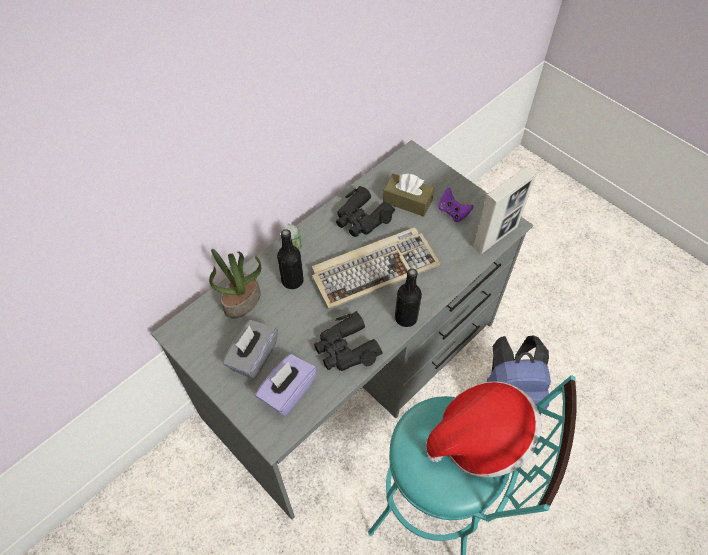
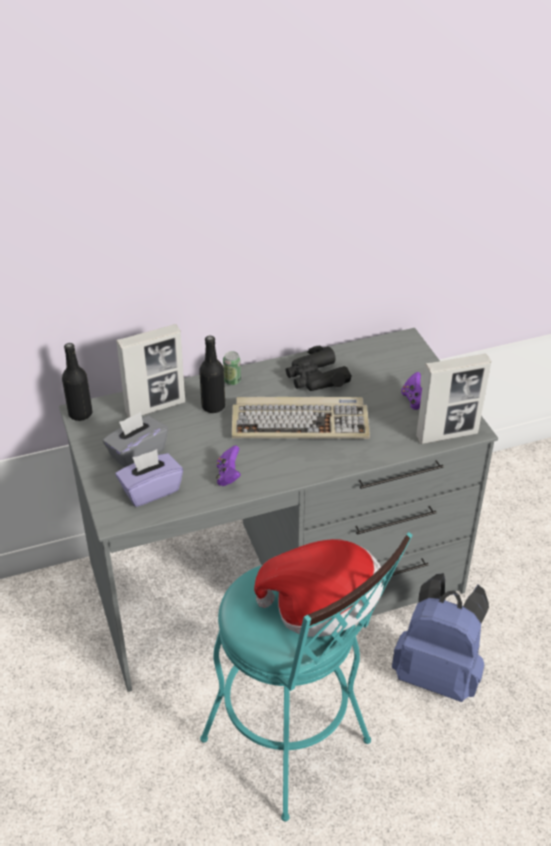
camera: 25 degrees right, 15 degrees down
potted plant [209,249,261,318] -> picture frame [116,324,185,418]
black binoculars [314,311,383,371] -> purple game controller [216,446,241,486]
brown tissue box [383,174,434,217] -> none
black bottle [395,269,422,327] -> black bottle moved to [62,343,92,421]

